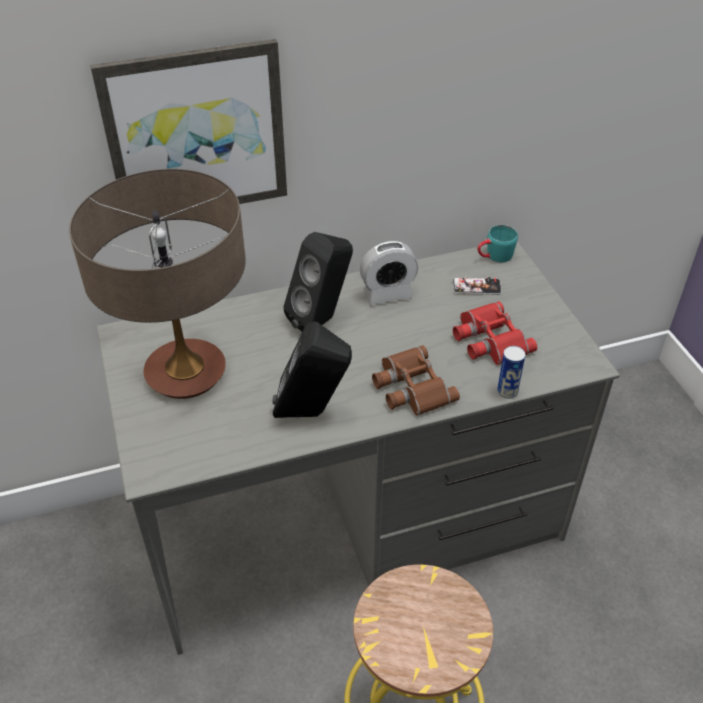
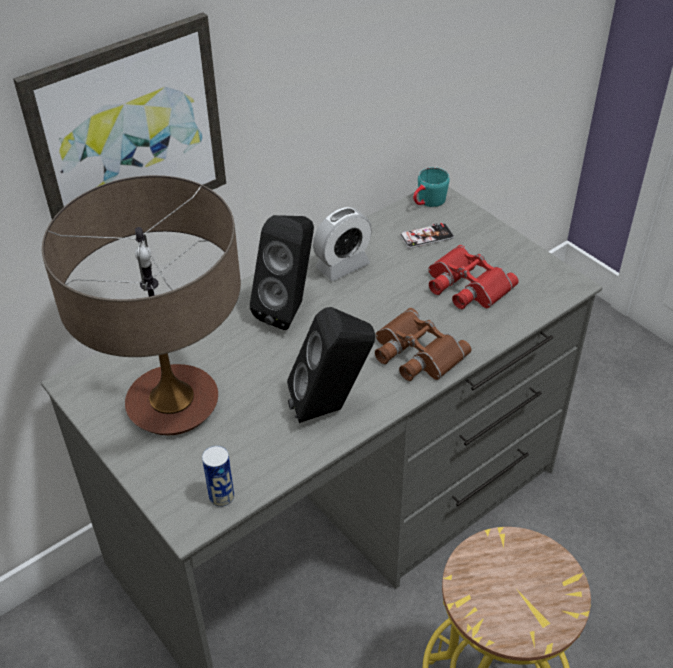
camera: 20 degrees left, 0 degrees up
can [497,346,526,399] -> can moved to [202,446,234,507]

